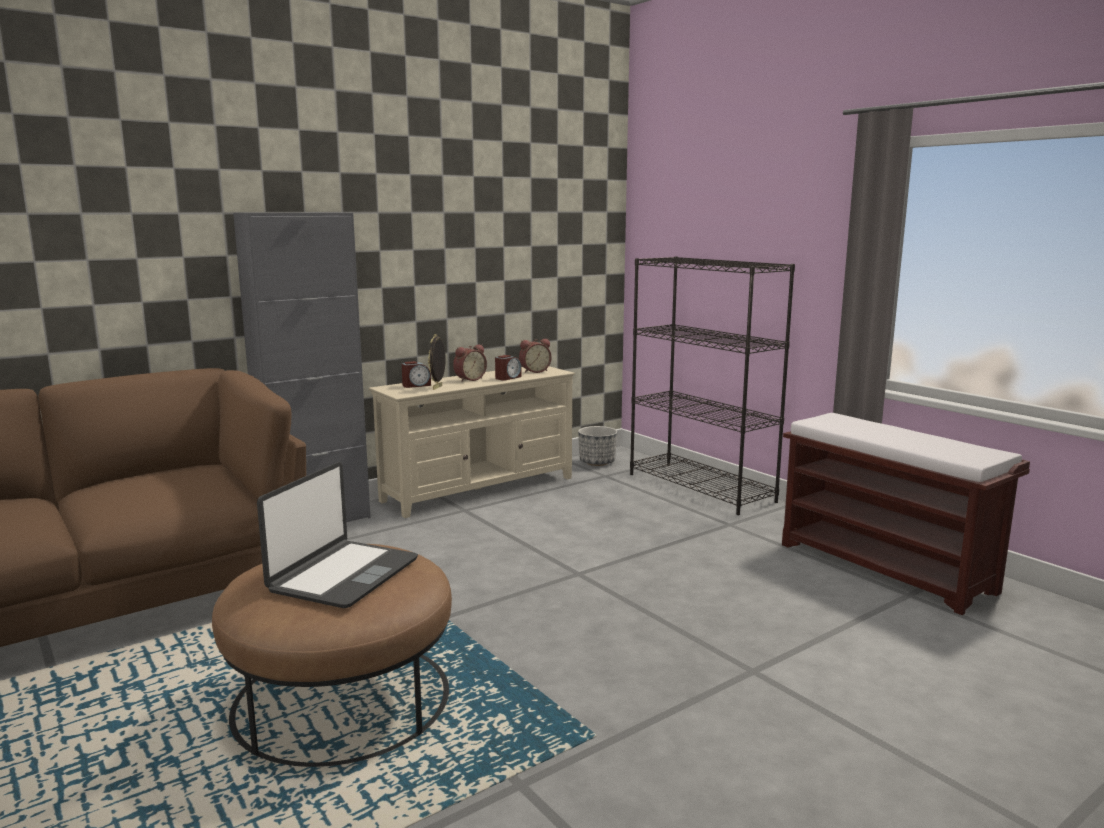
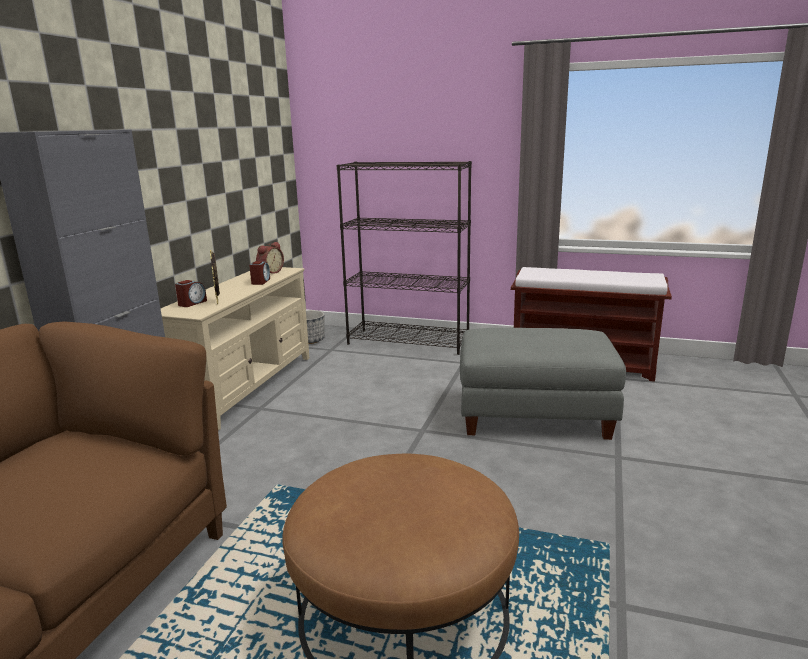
camera: 35 degrees left, 5 degrees up
laptop [257,462,418,608] -> none
alarm clock [453,344,487,382] -> none
none -> grey ottoman [460,328,626,440]

